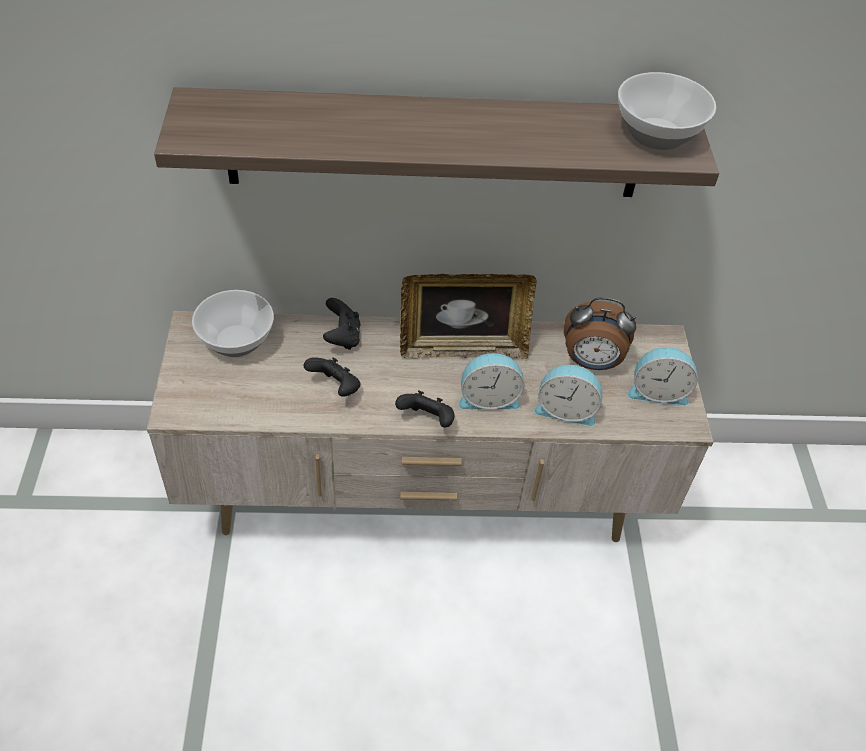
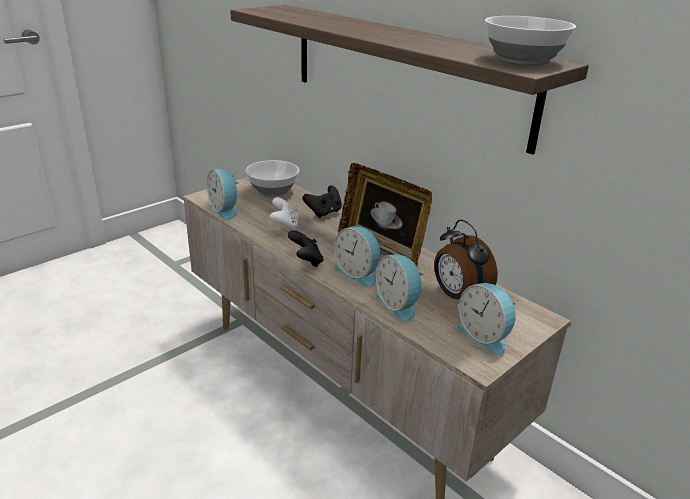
camera: 50 degrees right, 20 degrees down
black game controller [304,357,360,397] -> white game controller [270,197,299,232]
none -> alarm clock [207,169,239,220]

